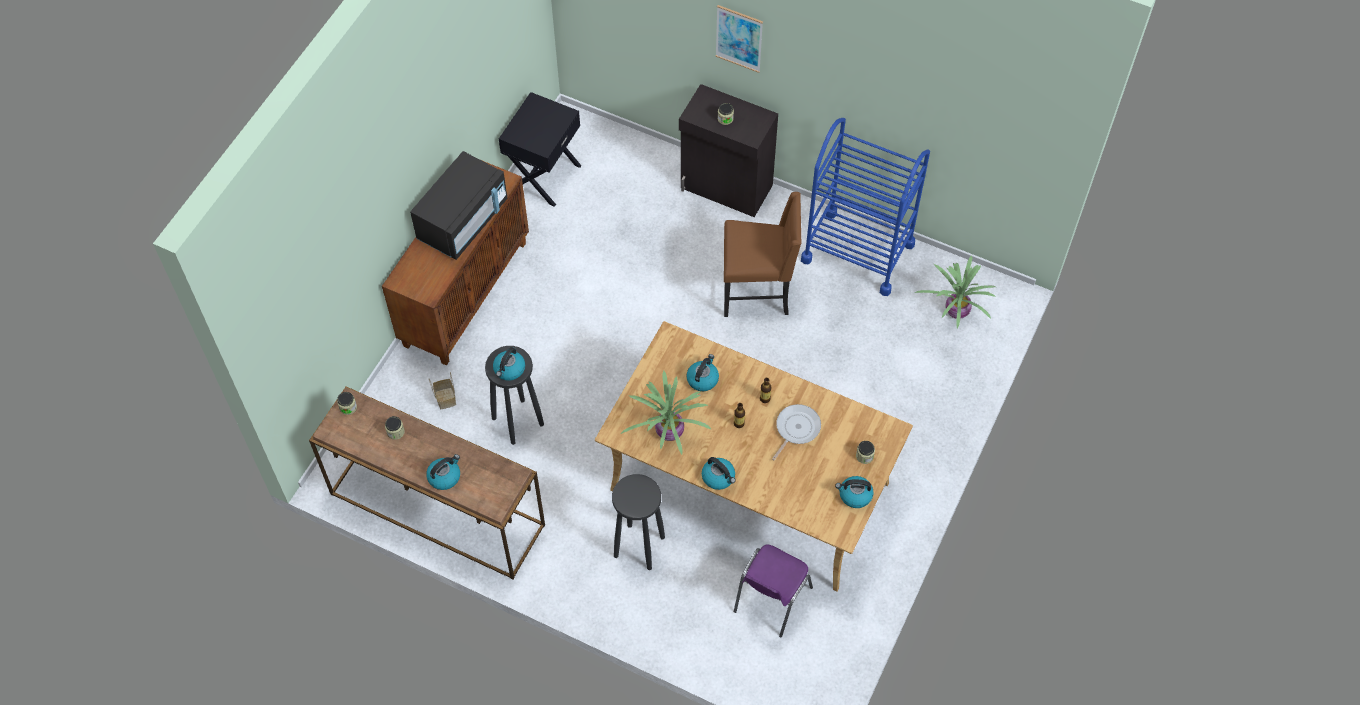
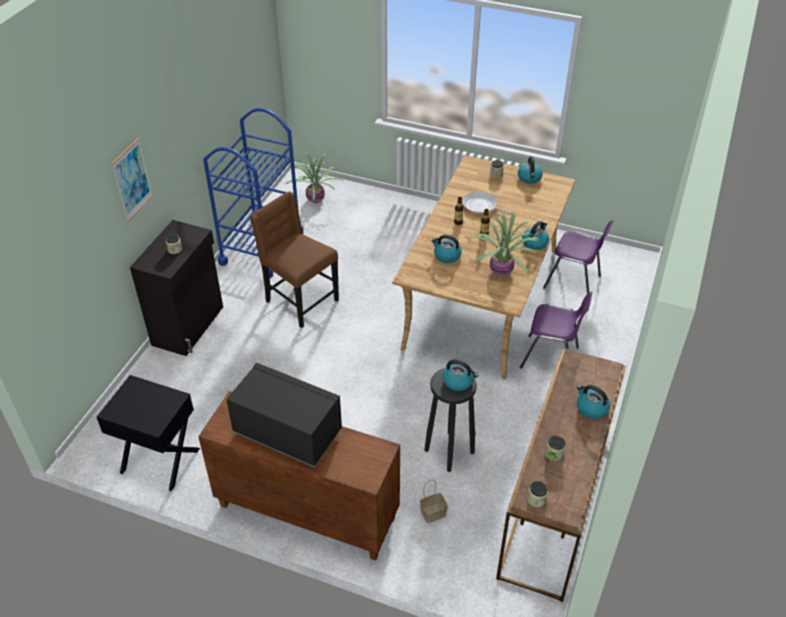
camera: 95 degrees left, 15 degrees down
black stool [612,474,665,570] -> purple chair [520,292,592,369]
brown chair [724,192,801,317] -> brown chair turned 45 degrees counterclockwise [250,191,339,328]

